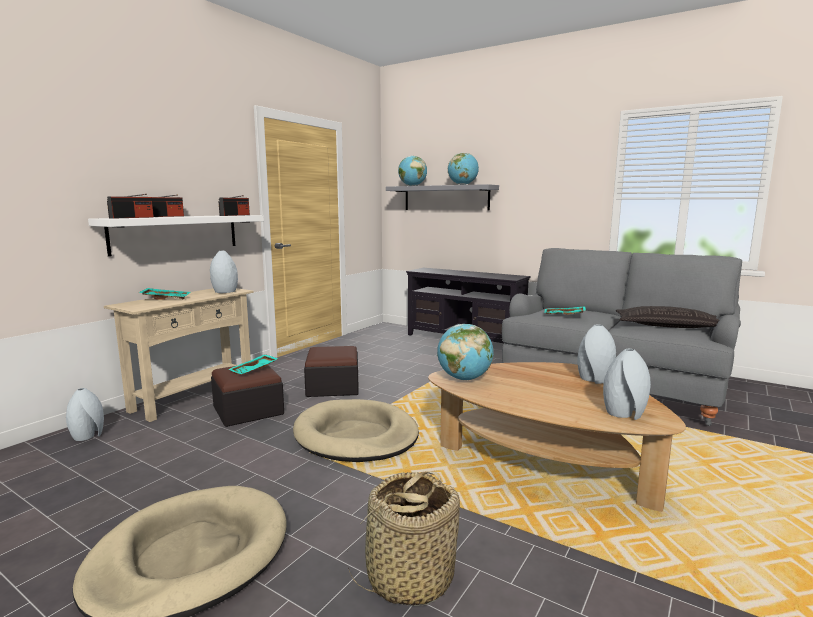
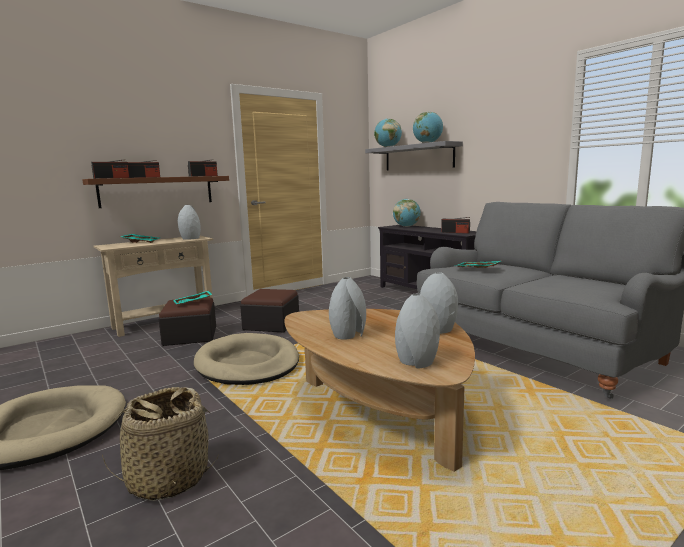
camera: 20 degrees right, 0 degrees up
grey vase [66,388,104,441] -> grey vase moved to [329,277,366,340]
white shelf [88,215,264,257] -> brown shelf [82,176,229,208]
globe [437,324,494,380] -> globe moved to [393,199,421,227]
pillow [616,306,719,328] -> none
none -> radio [441,217,470,234]

